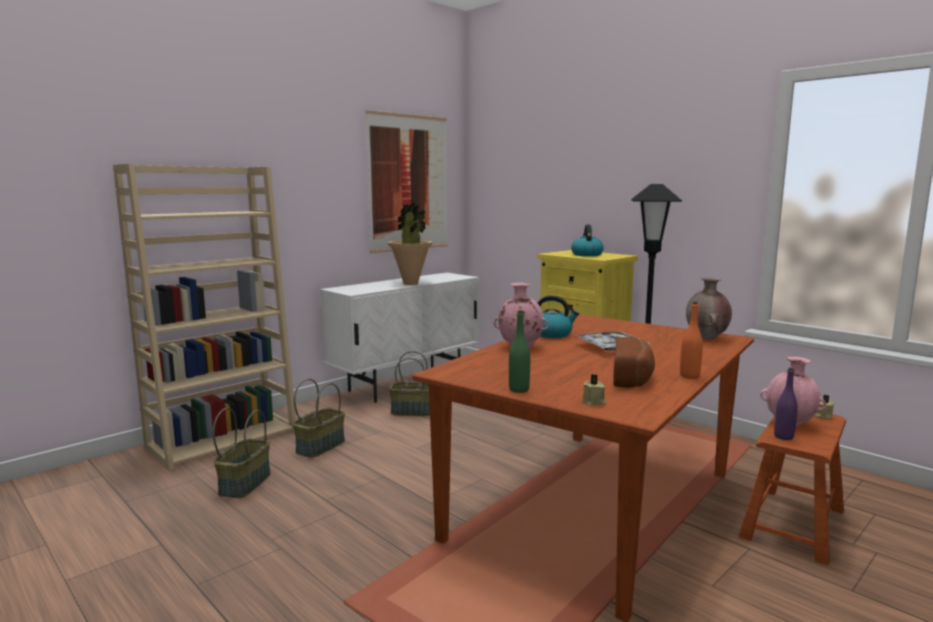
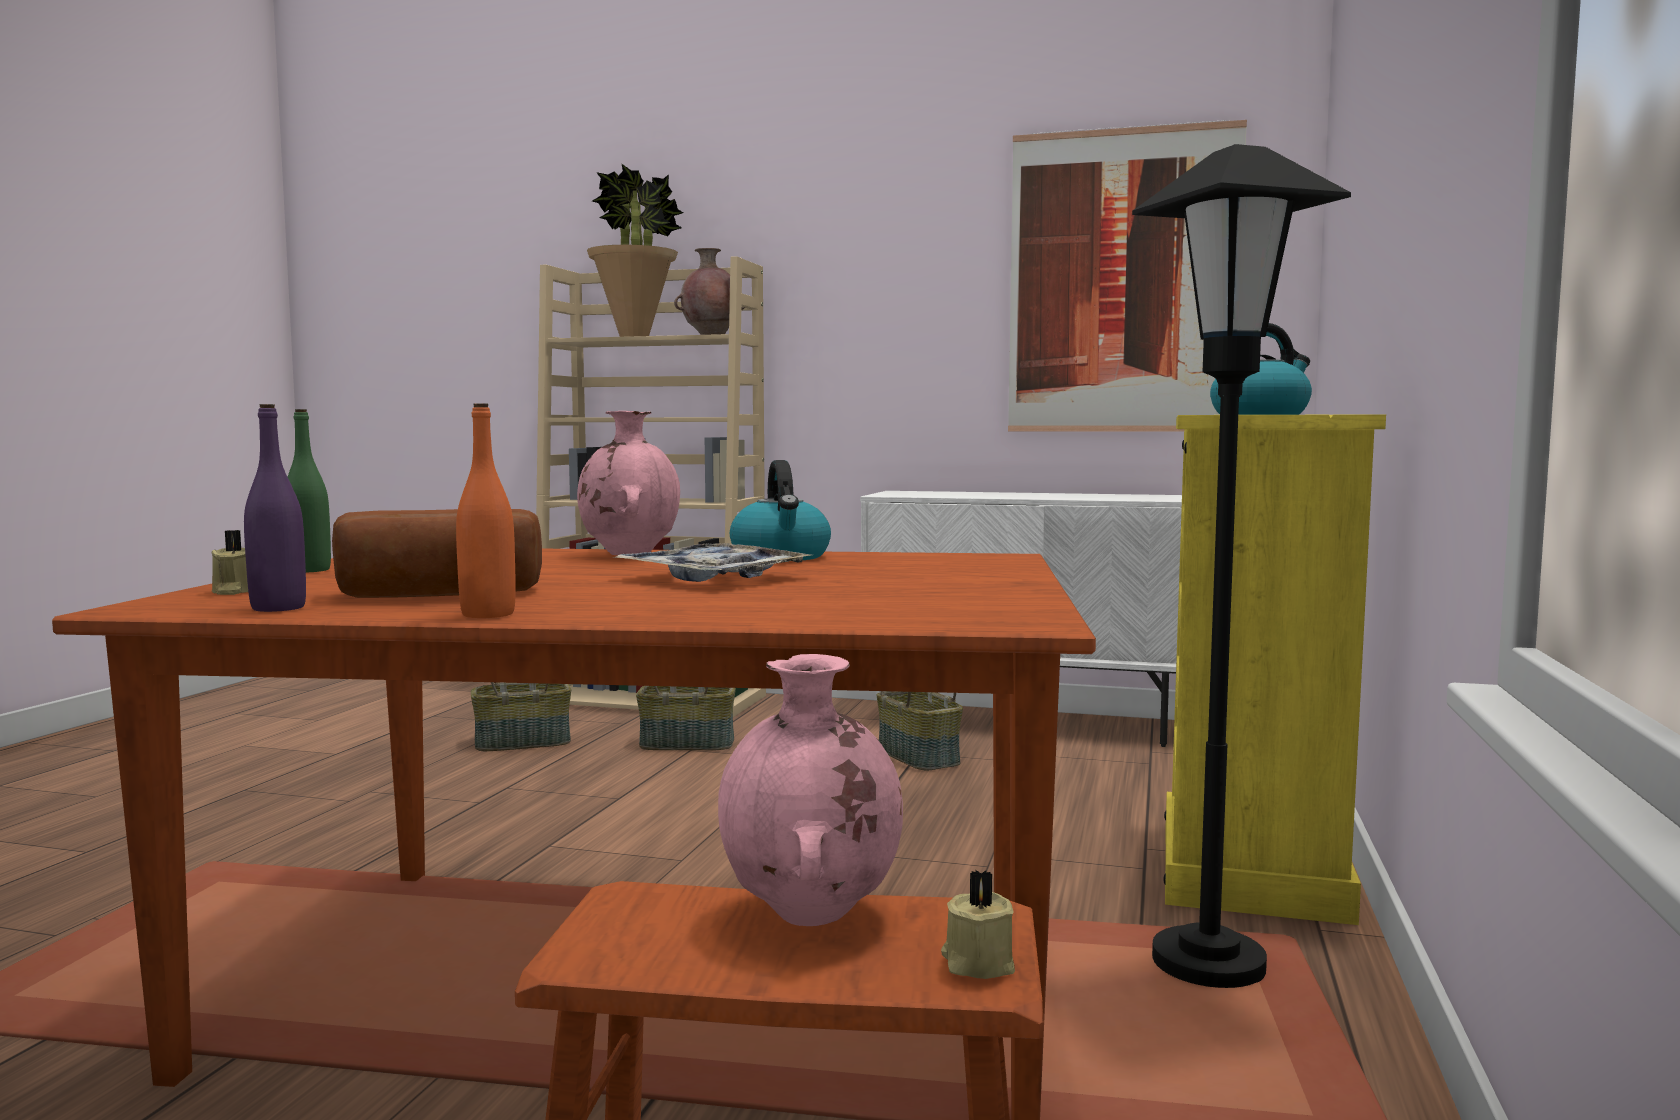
camera: 60 degrees right, 5 degrees down
potted plant [388,201,432,285] -> potted plant moved to [587,163,684,337]
brown vase [686,277,732,340] -> brown vase moved to [674,248,745,335]
purple bottle [774,368,798,440] -> purple bottle moved to [244,404,306,612]

